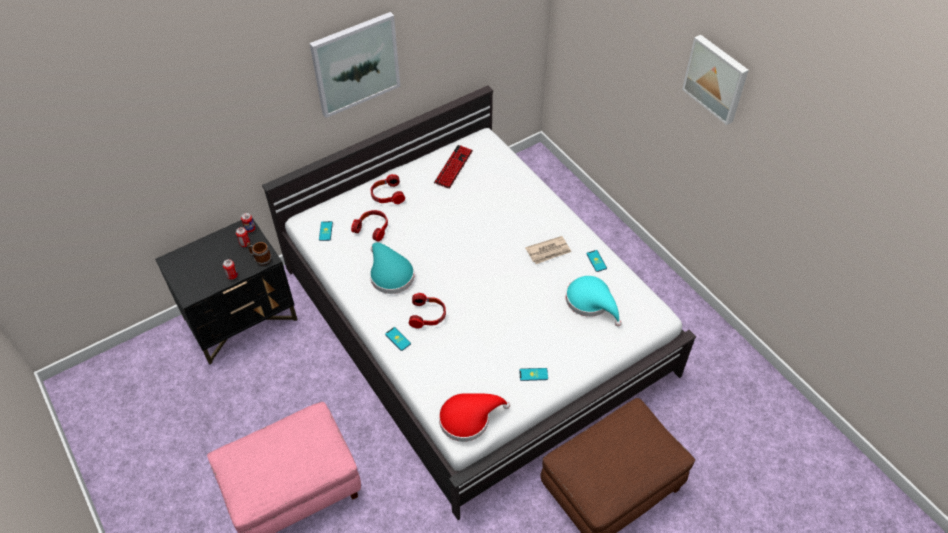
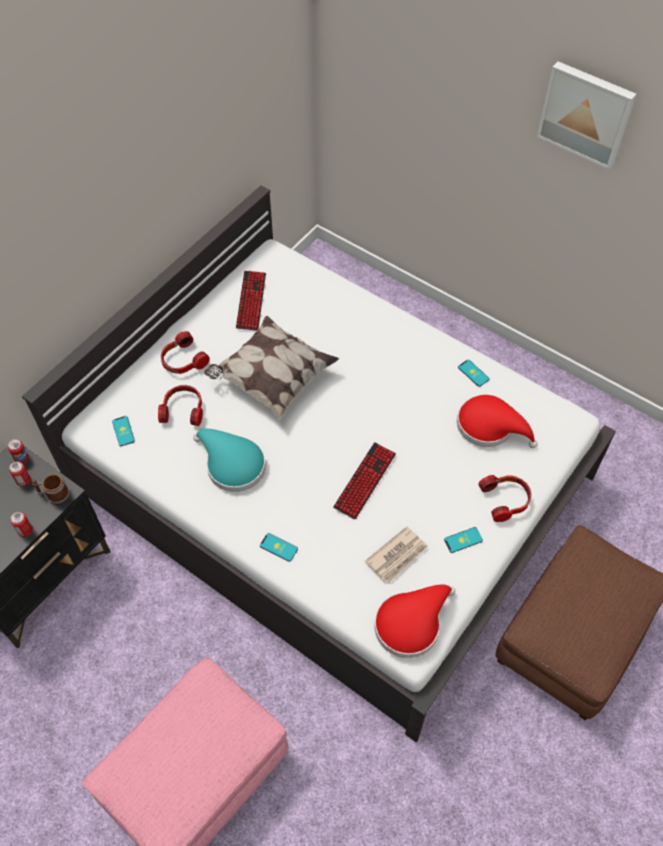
camera: 20 degrees left, 5 degrees up
picture [310,12,400,118] -> none
headphones [409,293,446,329] -> headphones moved to [478,475,532,522]
newspaper [525,236,571,264] -> newspaper moved to [364,526,428,583]
turquoise hat [566,276,622,327] -> red hat [457,395,538,448]
none -> pillow [204,316,339,420]
none -> keyboard [333,442,396,519]

